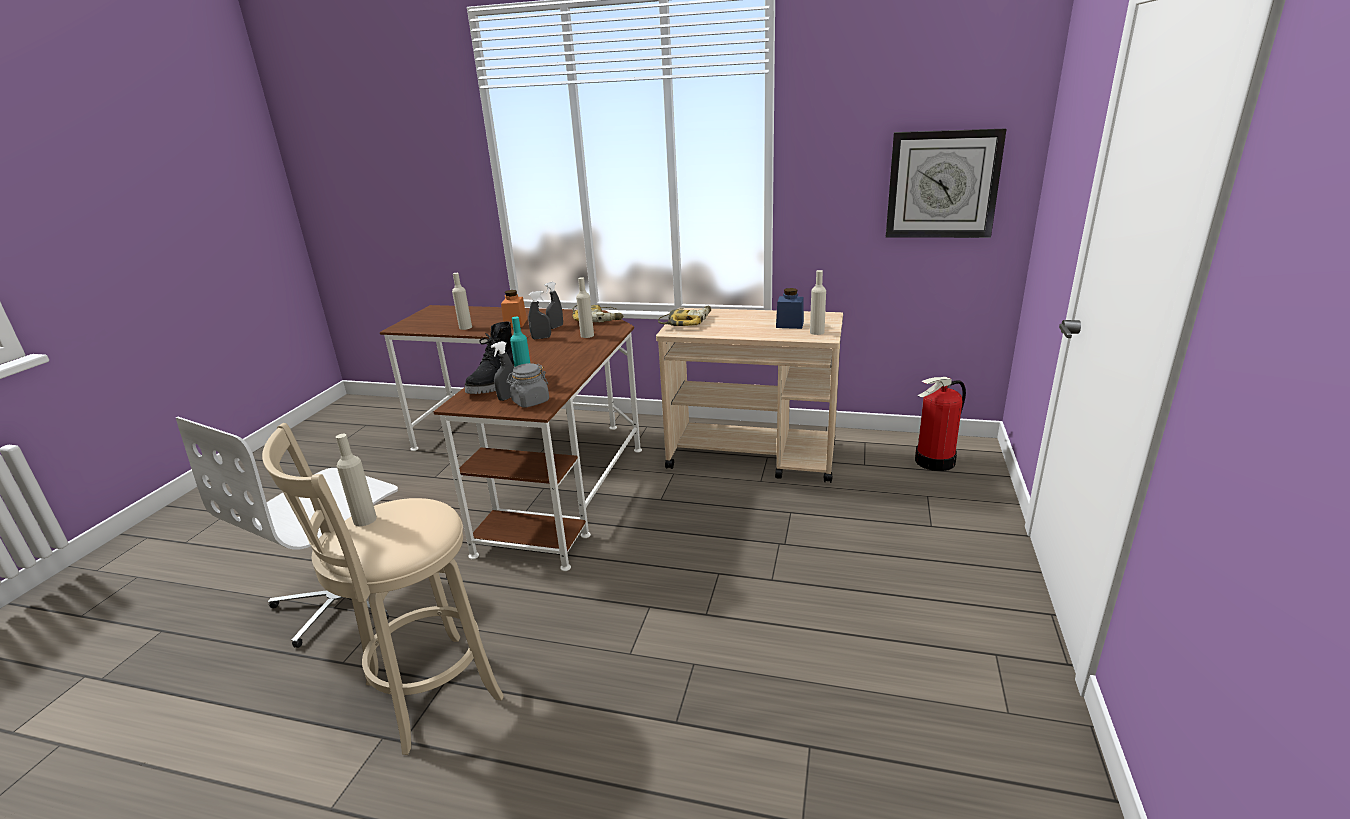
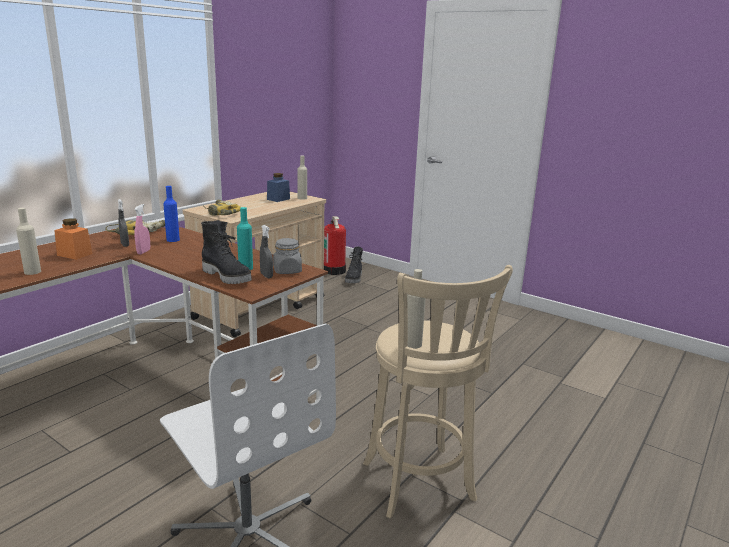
camera: 70 degrees left, 5 degrees down
grey spray bottle [528,291,551,339] -> pink spray bottle [134,204,150,254]
beige bottle [576,277,594,338] -> blue bottle [163,186,180,242]
wall clock [886,129,1006,238] -> none
none -> black boot [345,246,363,283]

